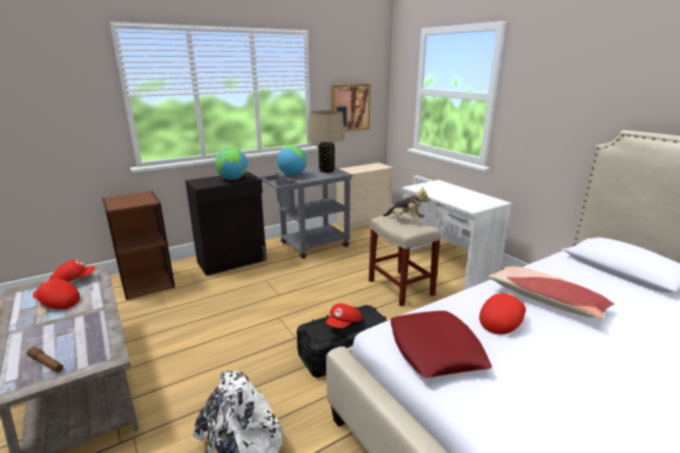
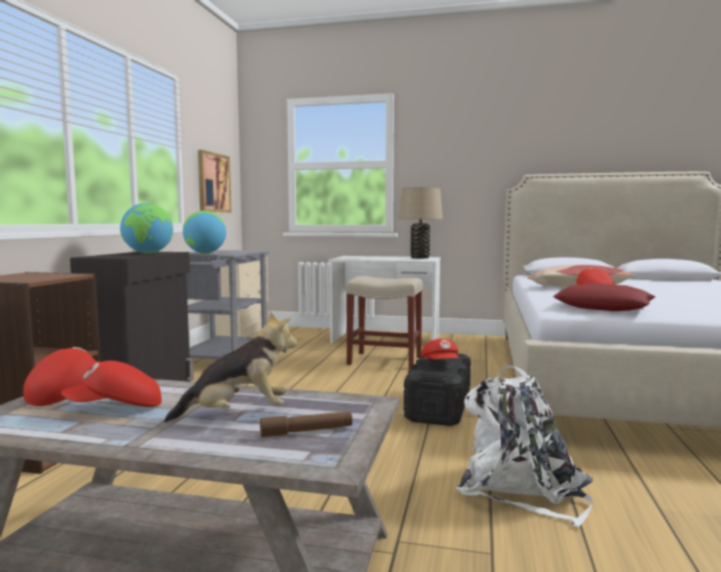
camera: 45 degrees left, 15 degrees down
beige table lamp [308,110,345,173] -> beige table lamp moved to [399,187,443,259]
plush toy [383,187,430,221] -> plush toy moved to [164,311,297,422]

